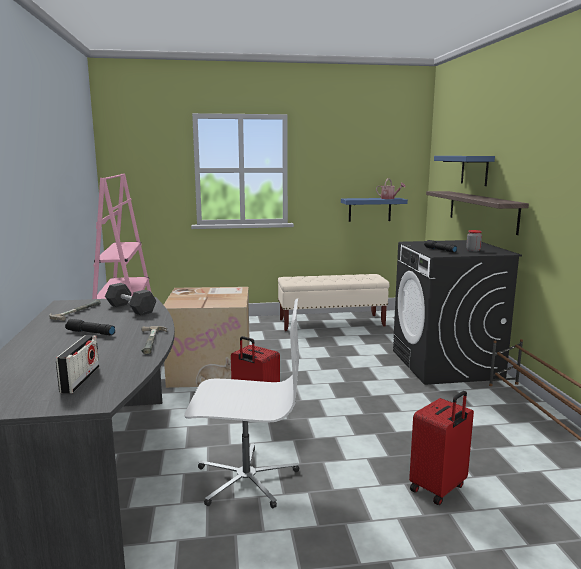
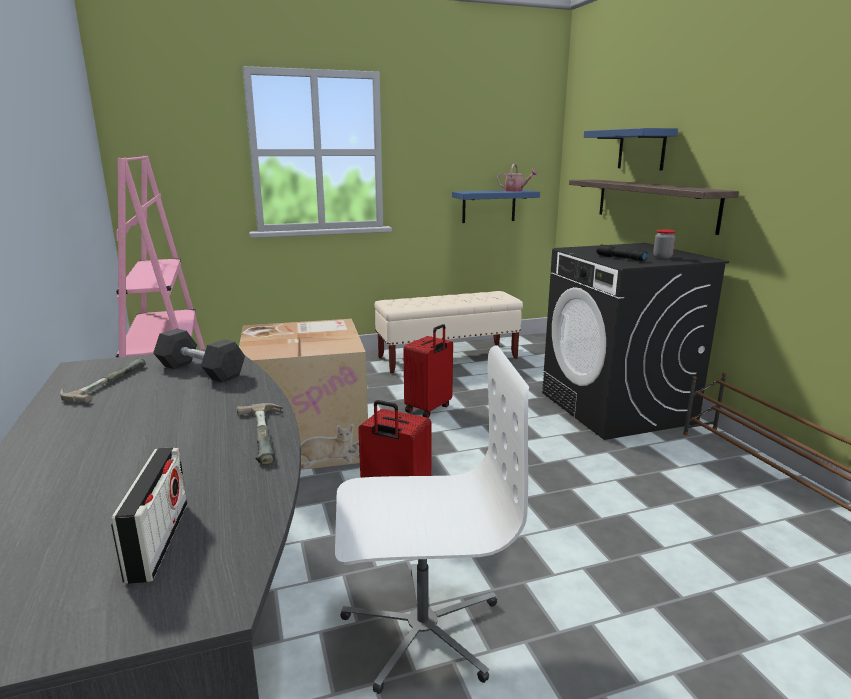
camera: 10 degrees left, 5 degrees up
black flashlight [65,319,115,335] -> none
red suitcase [409,391,474,505] -> red suitcase moved to [403,324,453,418]

